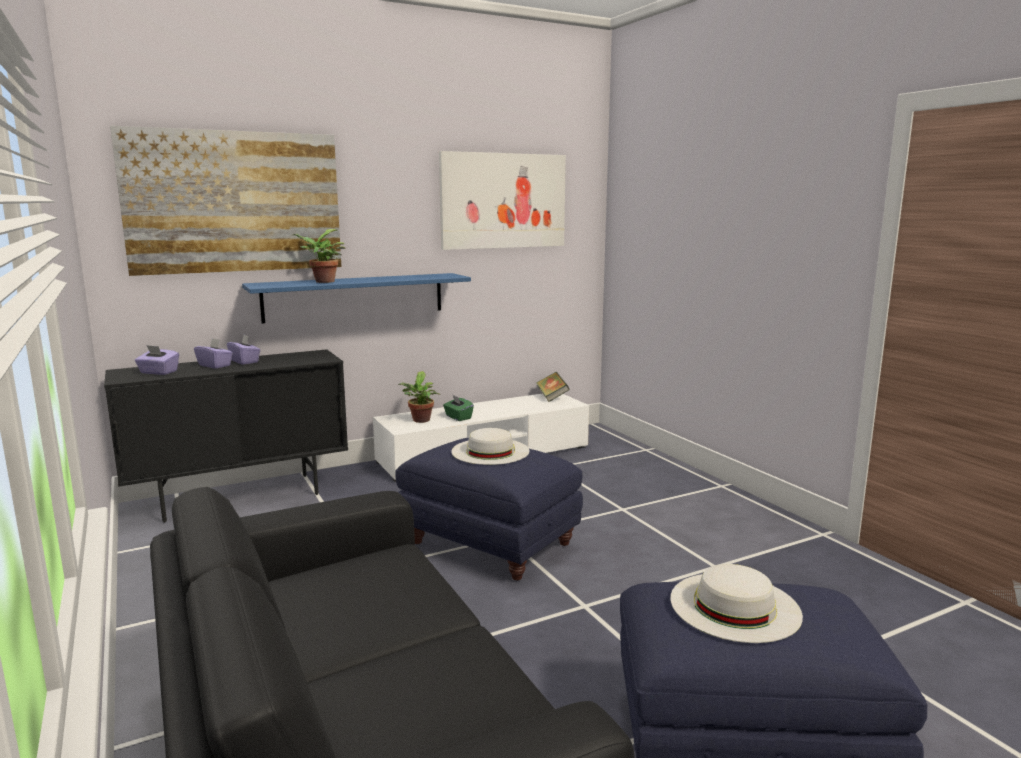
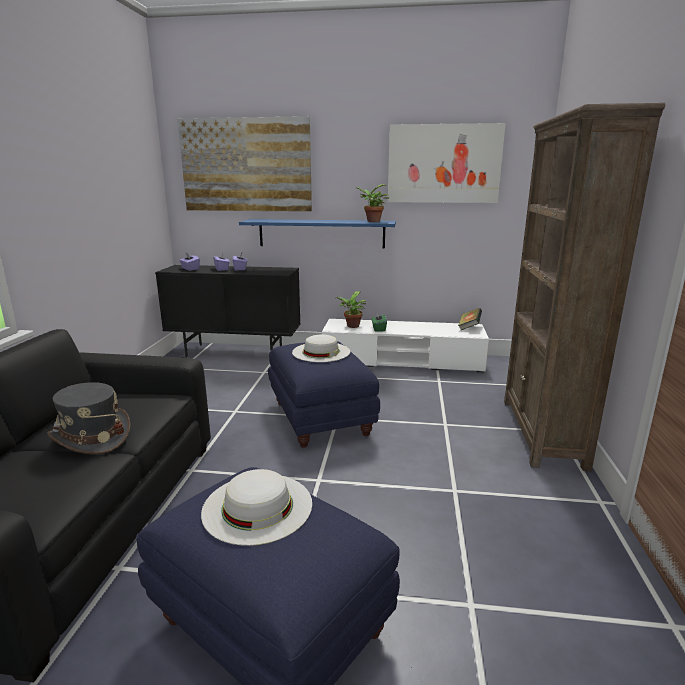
camera: 35 degrees right, 5 degrees up
potted plant [293,229,346,283] -> potted plant moved to [356,184,389,222]
none -> grey hat [47,382,130,454]
none -> brown bookcase [504,103,665,472]

